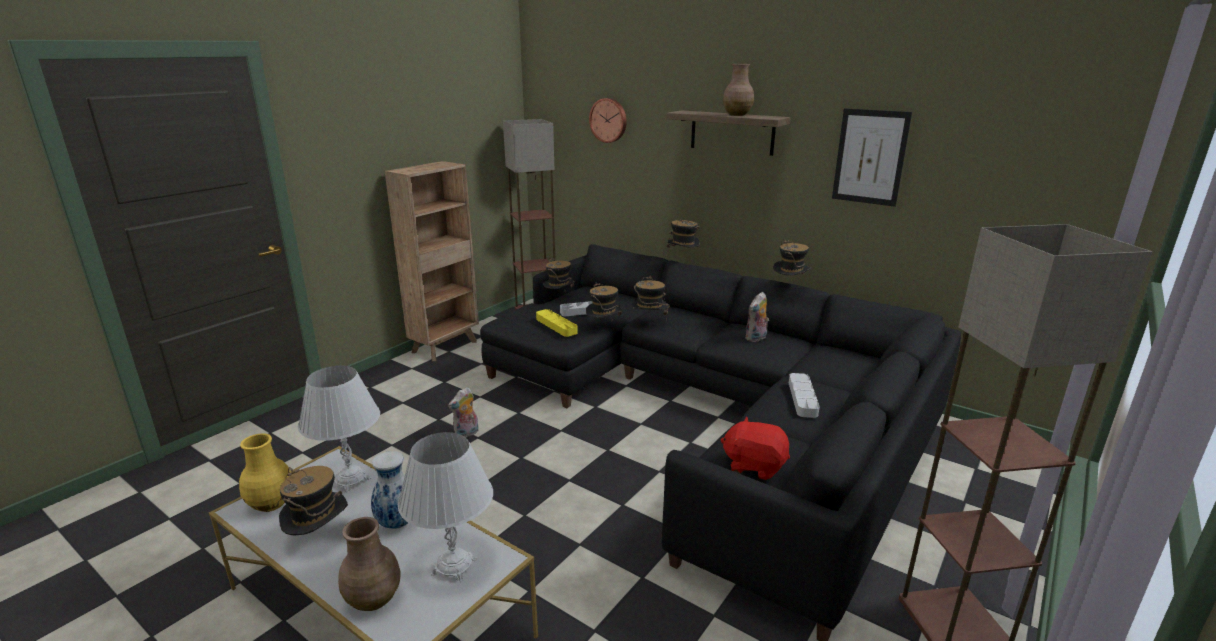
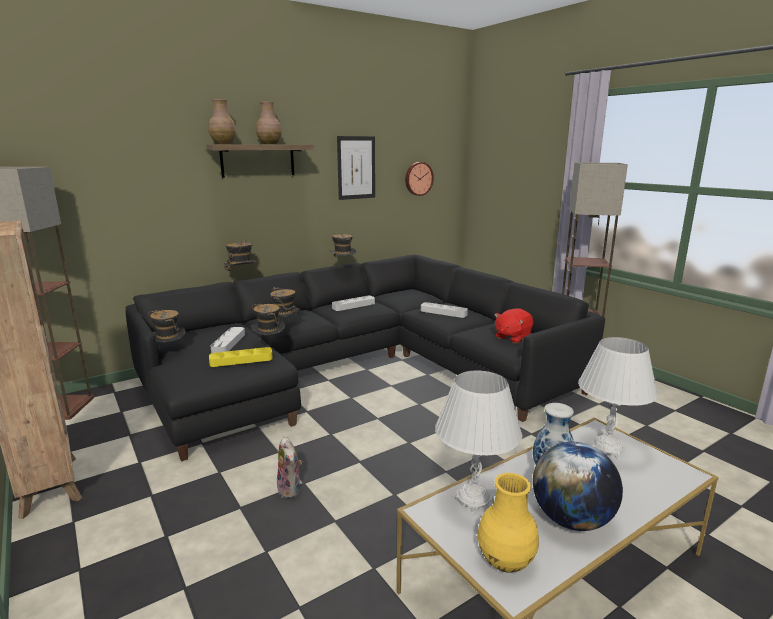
camera: 70 degrees left, 5 degrees down
hat [279,466,348,536] -> globe [533,442,623,531]
brown vase [338,517,401,611] -> brown vase moved to [208,99,236,144]
wall clock [589,98,627,143] -> wall clock moved to [405,162,434,196]
plush toy [745,292,769,342] -> grey tray [332,296,375,311]

